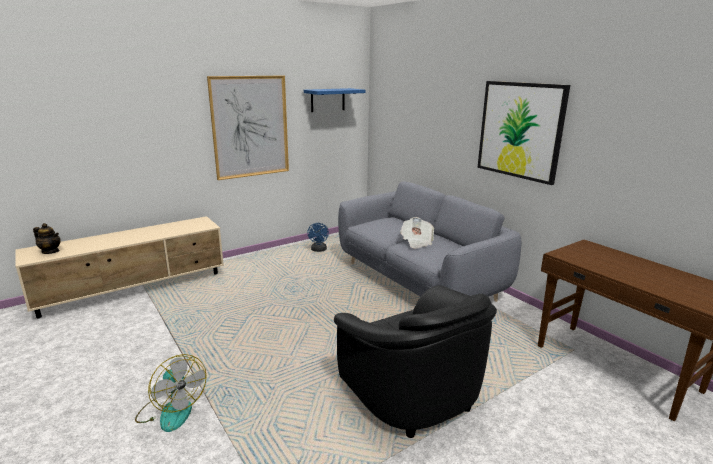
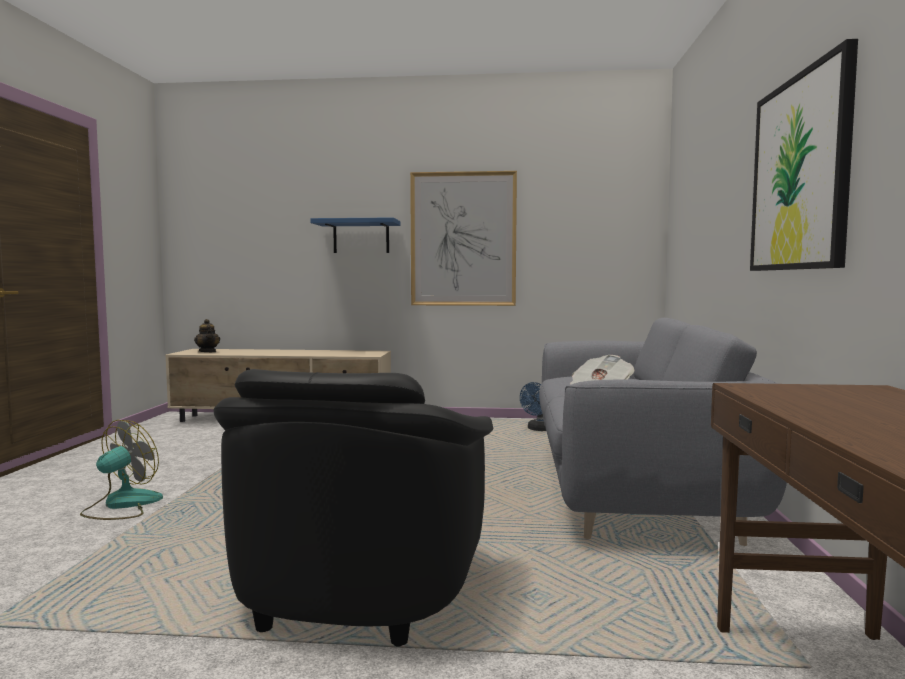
camera: 40 degrees right, 15 degrees down
fan [135,354,207,432] -> fan turned 150 degrees counterclockwise [80,420,163,520]
blue shelf [304,88,366,112] -> blue shelf moved to [311,217,401,253]

